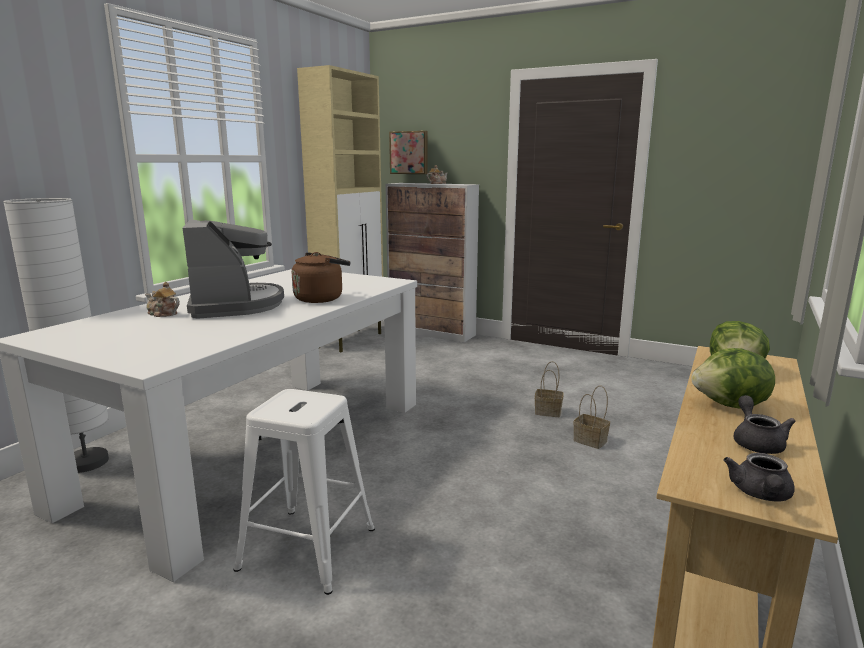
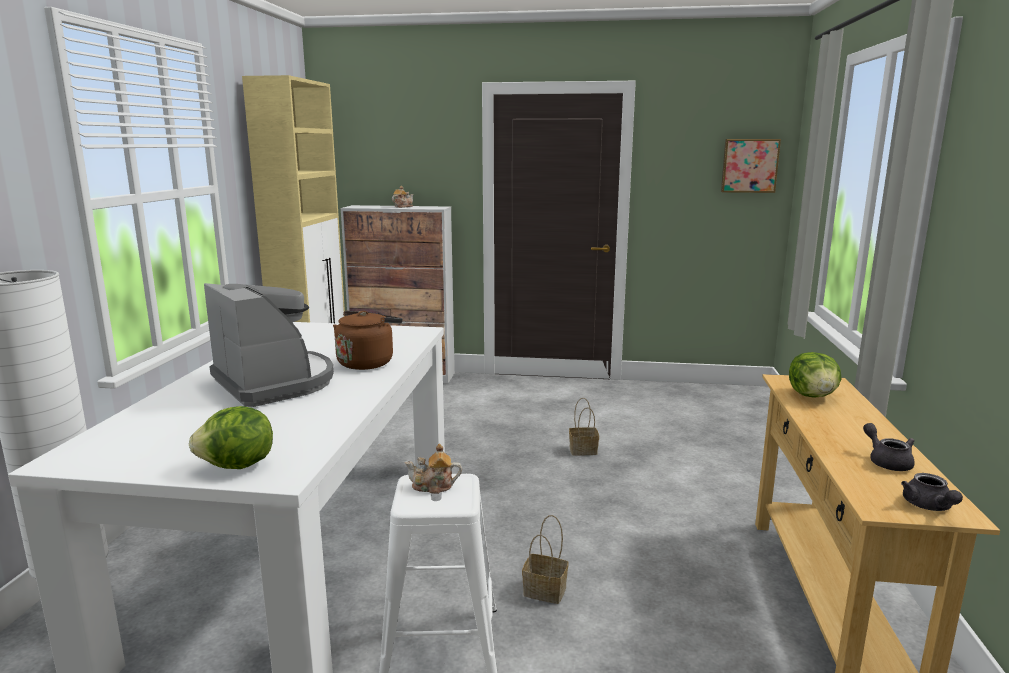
camera: 20 degrees left, 0 degrees up
teapot [145,282,180,317] -> teapot moved to [405,444,462,494]
picture [389,131,428,174] -> picture moved to [721,139,781,193]
basket [573,386,610,449] -> basket moved to [522,515,568,604]
lettuce [691,348,775,409] -> lettuce moved to [189,406,273,469]

